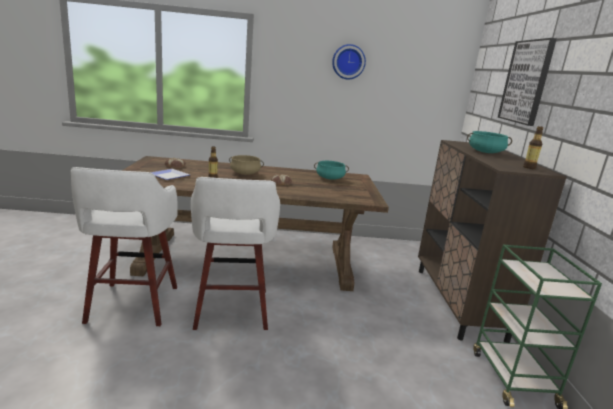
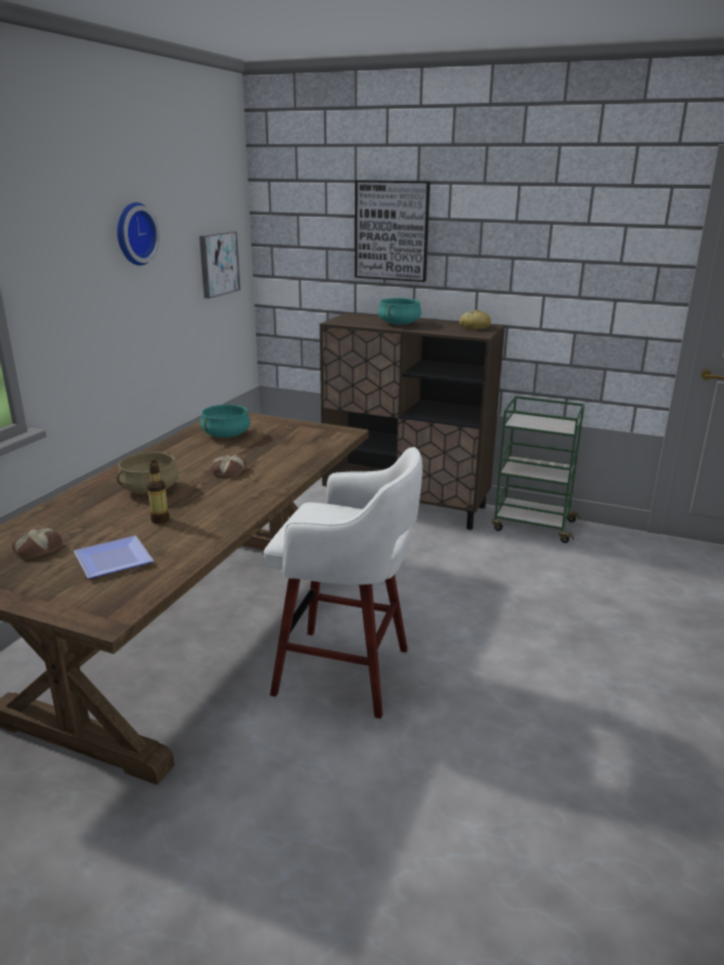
camera: 65 degrees left, 5 degrees up
white stool [71,167,178,326] -> none
bottle [523,126,543,169] -> bread [459,310,491,330]
none -> picture [199,231,240,299]

